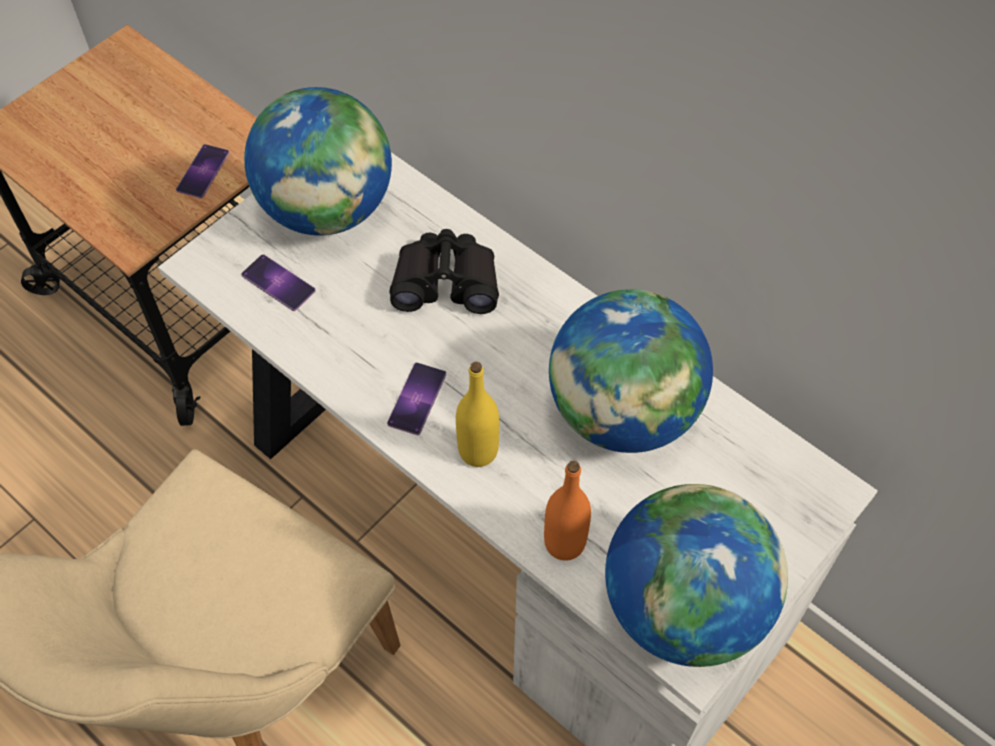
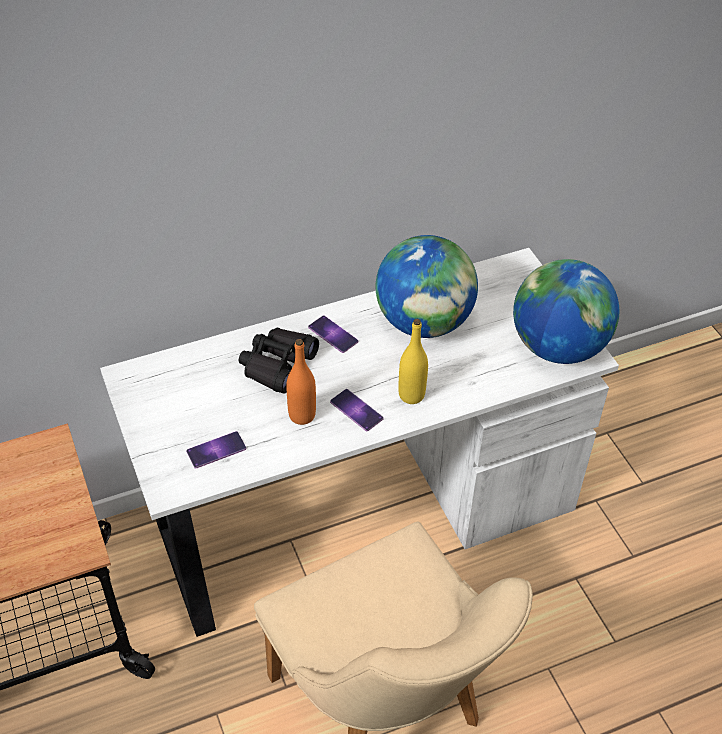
camera: 65 degrees left, 10 degrees down
phone [176,144,229,198] -> phone moved to [308,316,358,353]
globe [244,87,392,236] -> none
orange bottle [544,461,591,561] -> orange bottle moved to [286,339,316,425]

